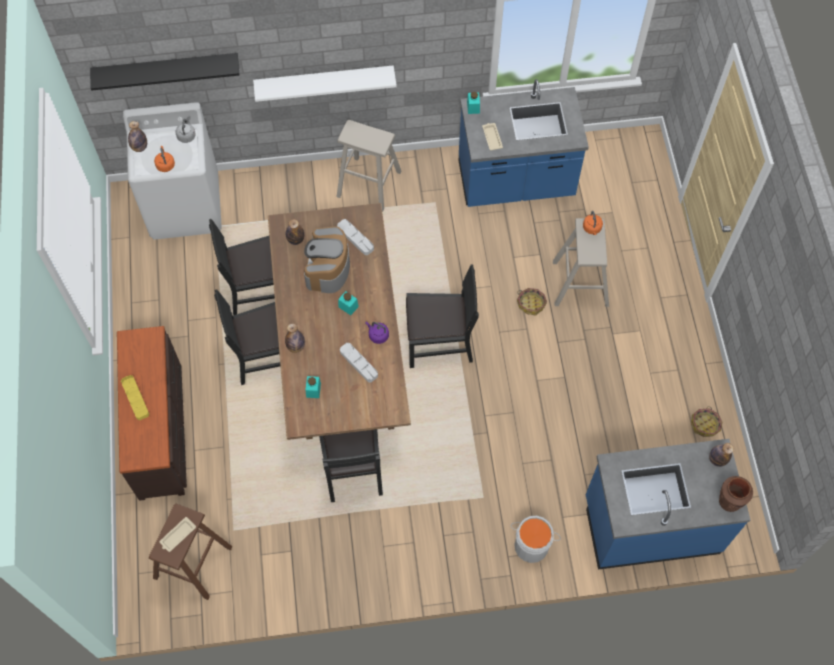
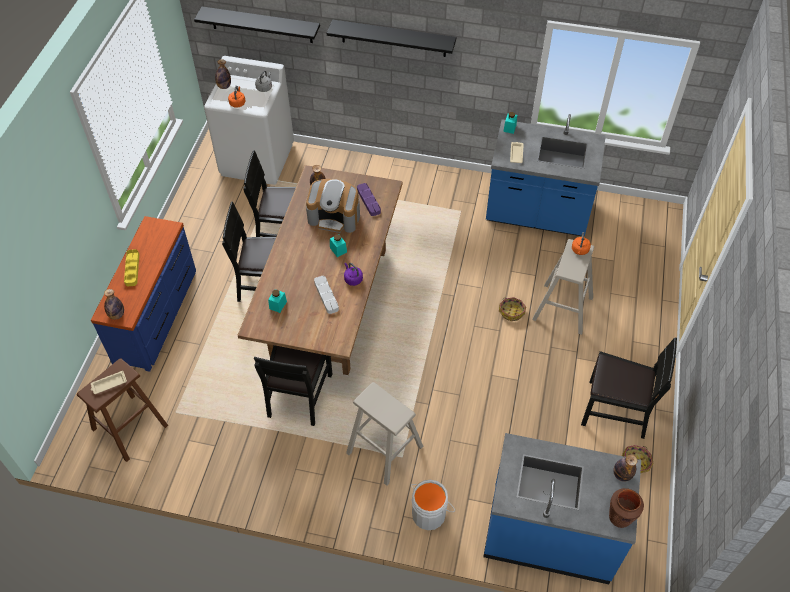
camera: 20 degrees right, 10 degrees down
brown dresser [117,326,187,501] -> blue dresser [91,216,196,372]
white shelf [253,66,397,102] -> none
bottle [285,323,305,353] -> bottle moved to [104,289,124,320]
coffee machine [304,226,350,293] -> coffee machine turned 105 degrees counterclockwise [306,179,360,233]
beige stool [336,120,402,212] -> beige stool moved to [346,382,424,486]
grey tray [337,219,374,255] -> purple tray [357,183,381,216]
black chair [406,264,479,368] -> black chair moved to [581,337,677,439]
none -> black shelf [327,19,456,57]

